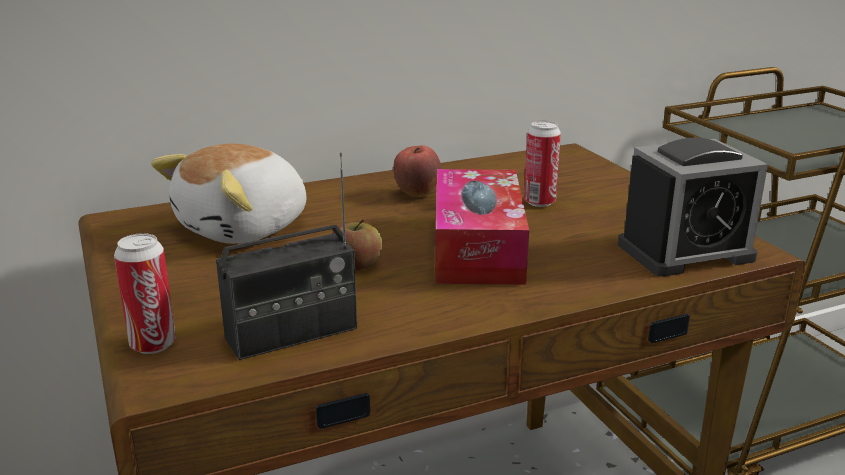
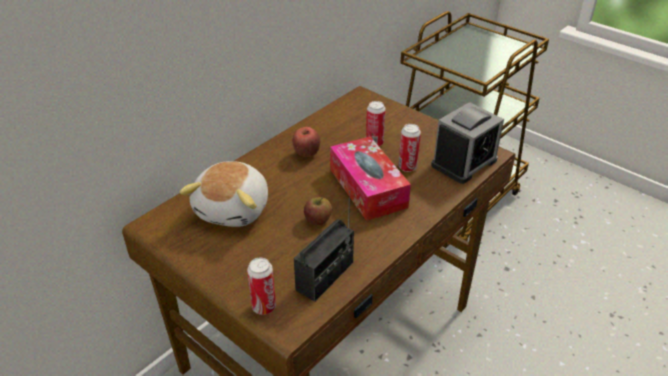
camera: 25 degrees left, 15 degrees up
none -> can [398,124,421,172]

